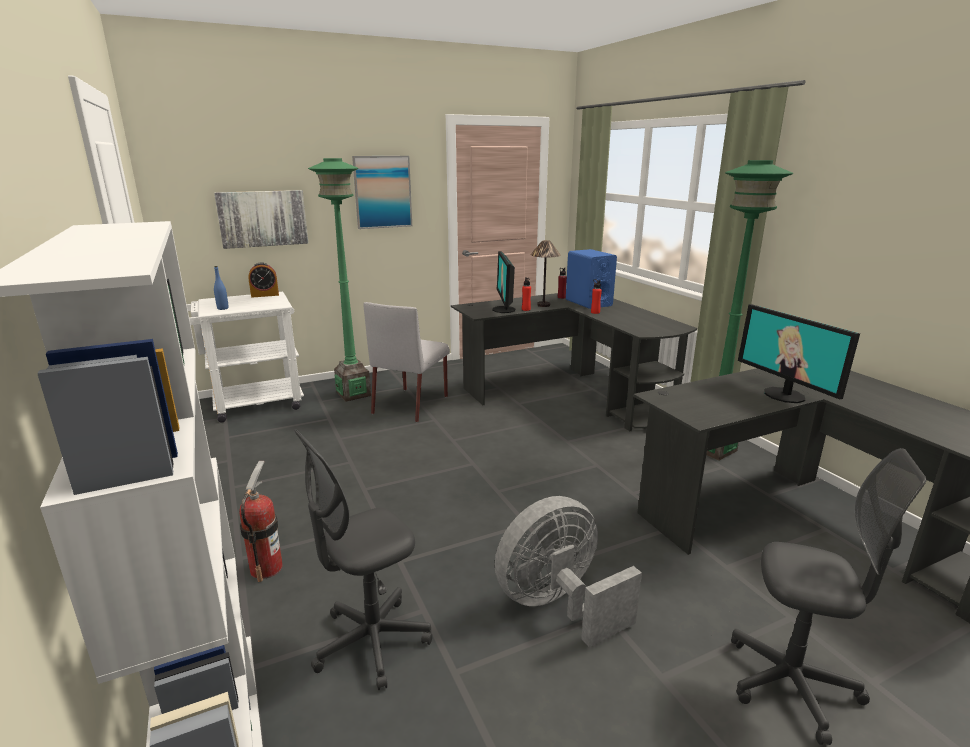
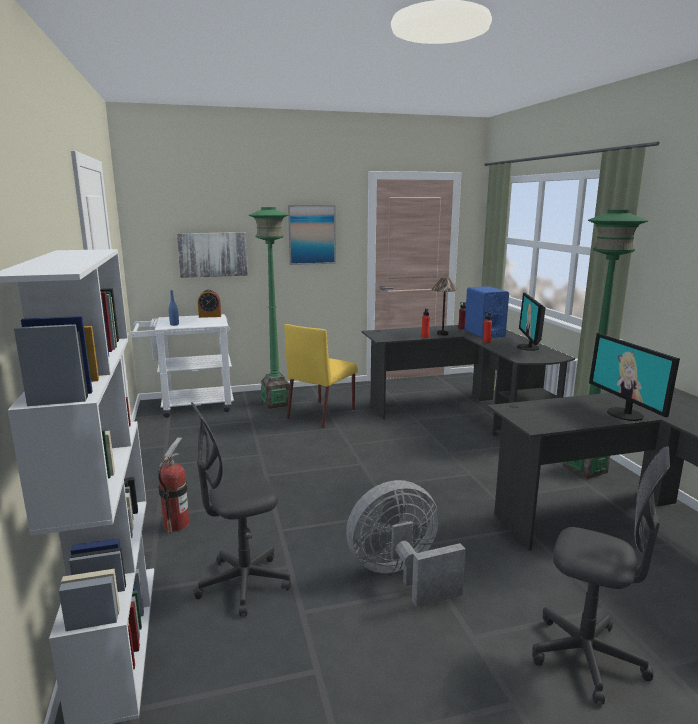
camera: 10 degrees right, 5 degrees down
grey chair [363,302,450,422] -> yellow chair [284,324,358,429]
monitor [492,251,515,313] -> monitor moved to [517,293,546,351]

